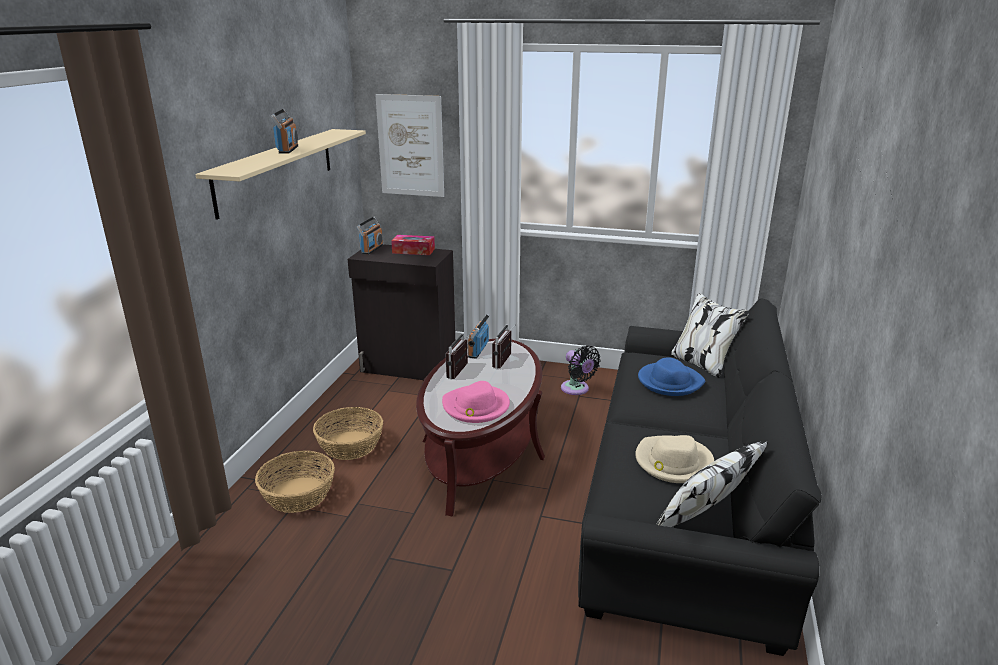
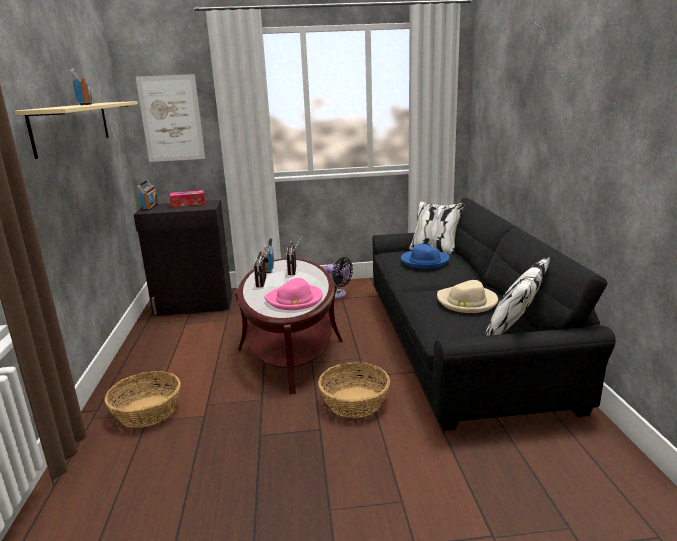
camera: 20 degrees left, 5 degrees down
basket [313,407,383,460] -> basket moved to [318,362,390,418]

